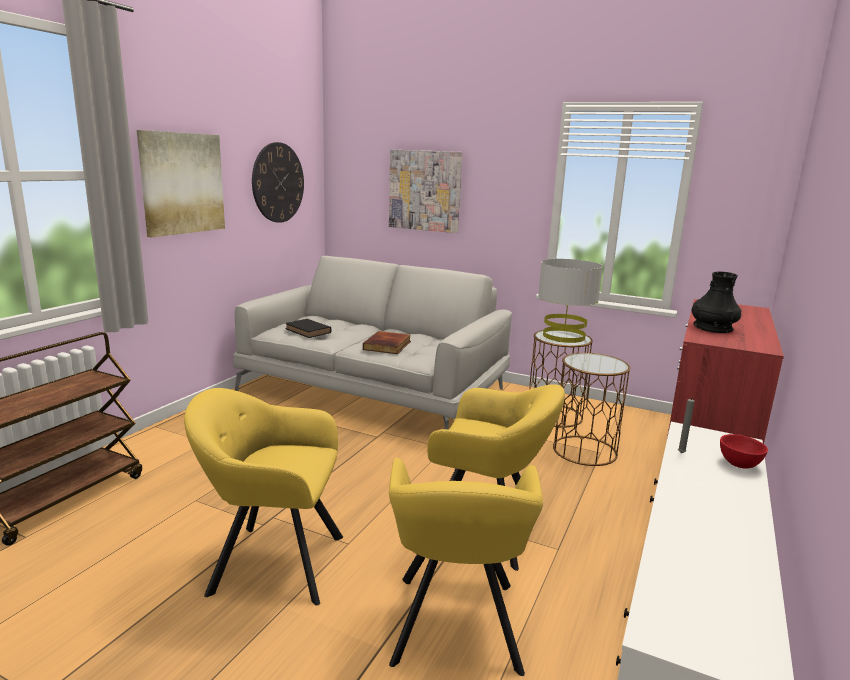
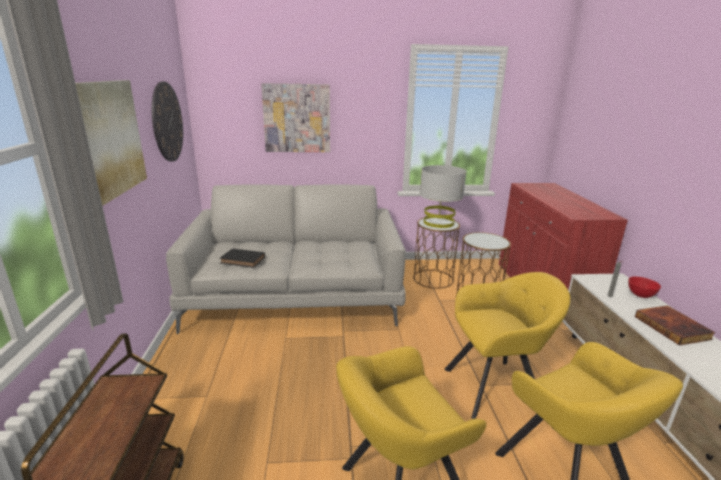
camera: 30 degrees left, 5 degrees up
book [363,331,411,354] -> book moved to [635,306,715,346]
black vase [692,271,741,333] -> none

